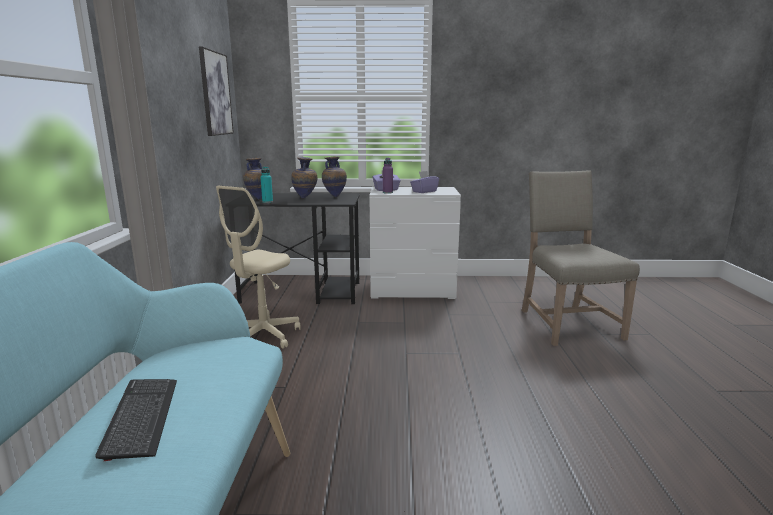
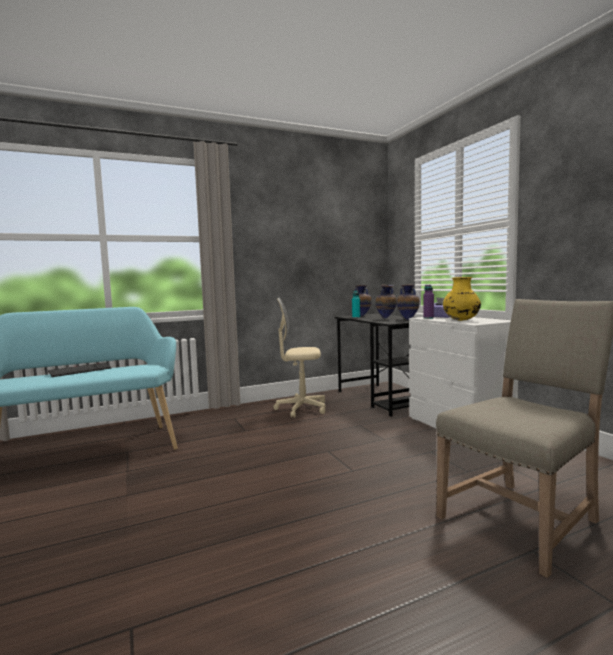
camera: 65 degrees right, 10 degrees down
picture [199,47,234,136] -> none
purple tissue box [410,171,439,193] -> yellow vase [443,277,481,321]

